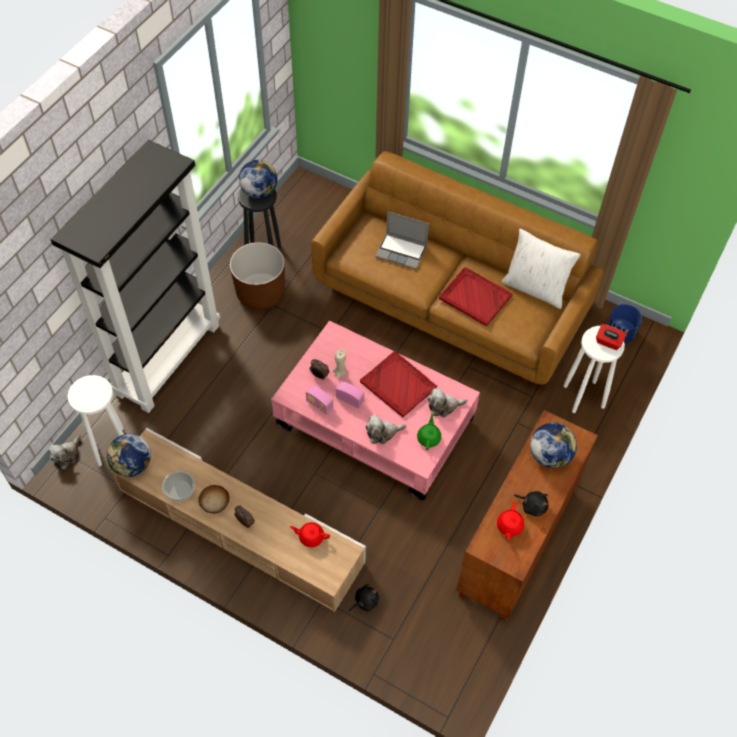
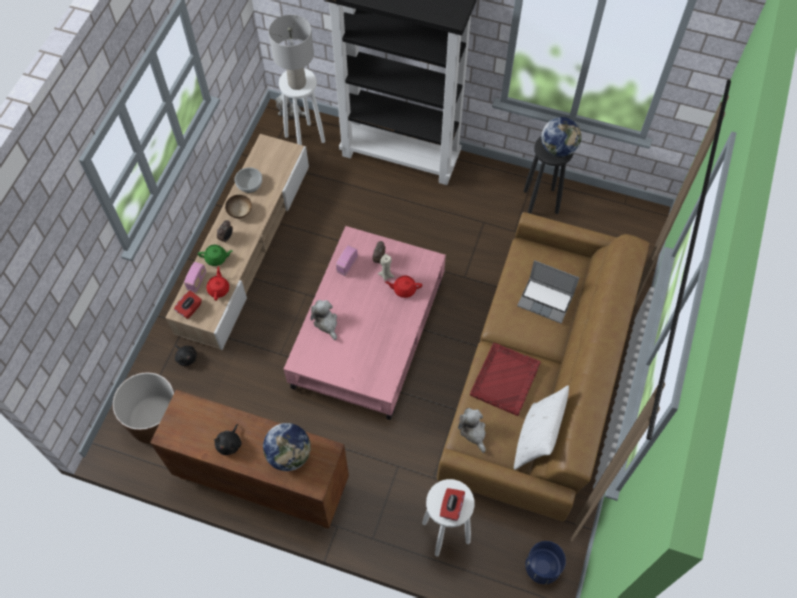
camera: 80 degrees right, 5 degrees up
globe [107,434,151,477] -> none
brown planter [230,242,285,310] -> brown planter moved to [113,372,175,444]
radio [336,381,364,409] -> radio moved to [184,262,206,293]
red tray [360,351,437,417] -> none
laptop [375,211,429,269] -> laptop turned 75 degrees counterclockwise [517,260,579,324]
green teapot [417,414,441,450] -> green teapot moved to [198,245,233,266]
plush toy [428,388,468,417] -> plush toy moved to [458,408,486,453]
red teapot [497,502,524,540] -> red teapot moved to [385,276,422,298]
none -> red tissue box [174,290,202,319]
none -> grey table lamp [268,15,314,90]

